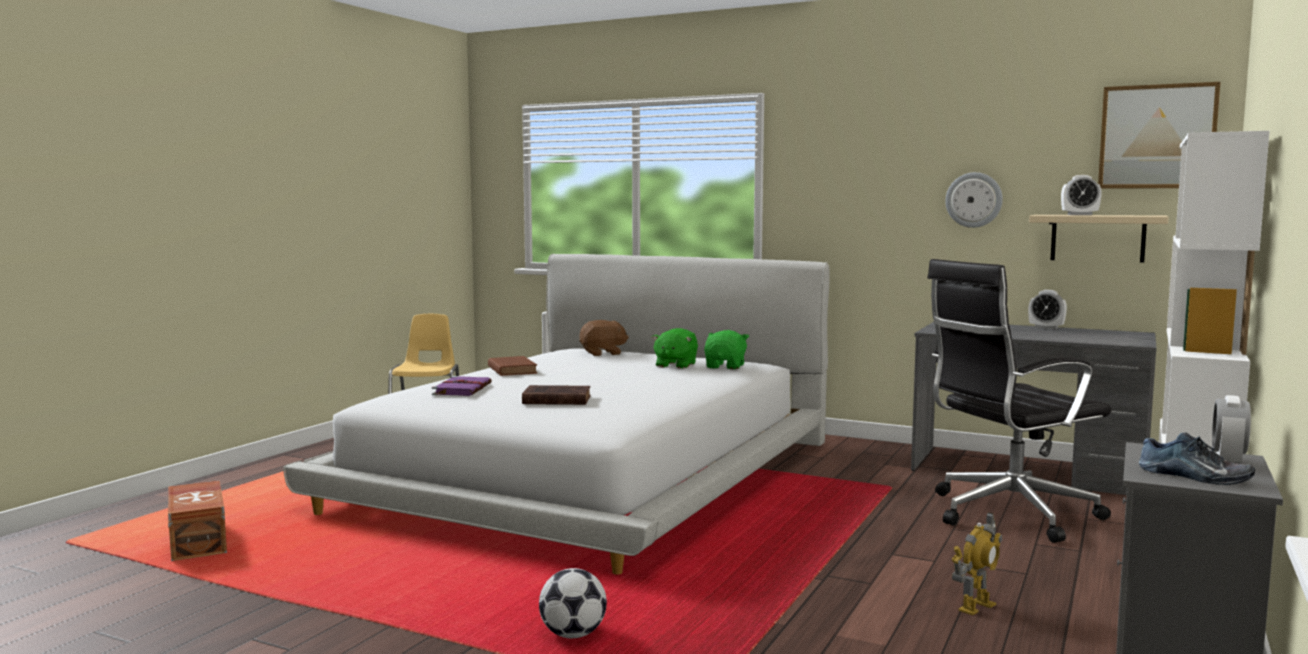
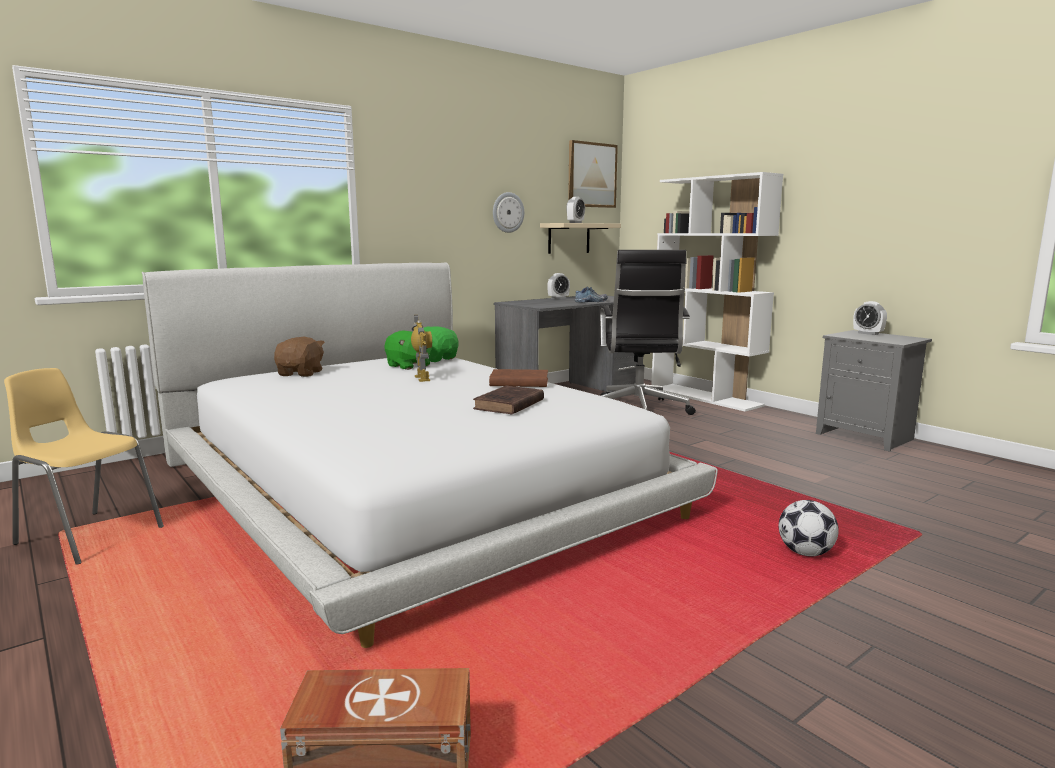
camera: 65 degrees left, 5 degrees up
purple book [432,376,492,396] -> none
brown book [488,356,538,376] -> brown book moved to [489,369,548,387]
toy robot [952,512,1002,615] -> toy robot moved to [411,315,432,382]
shoe [1139,432,1255,485] -> shoe moved to [575,286,608,302]

